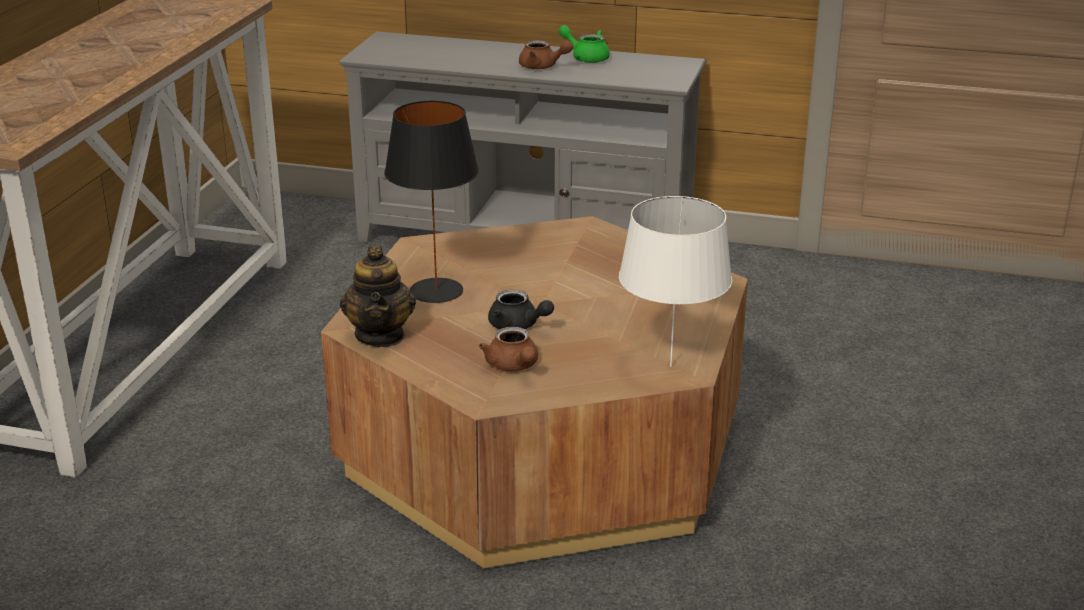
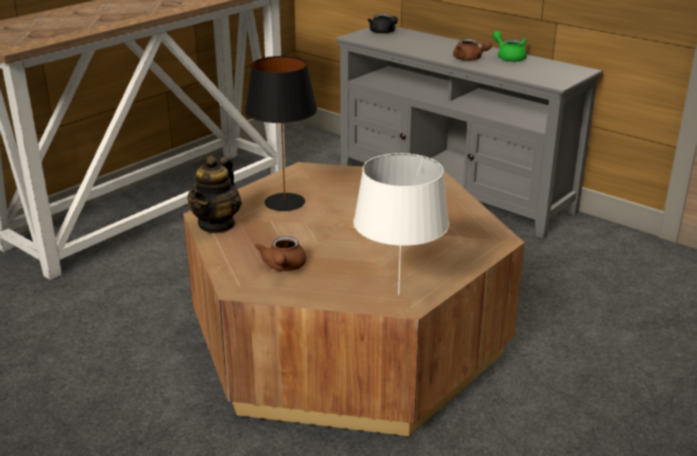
camera: 25 degrees right, 0 degrees up
black teapot [488,290,554,329] -> black teapot moved to [368,14,398,34]

